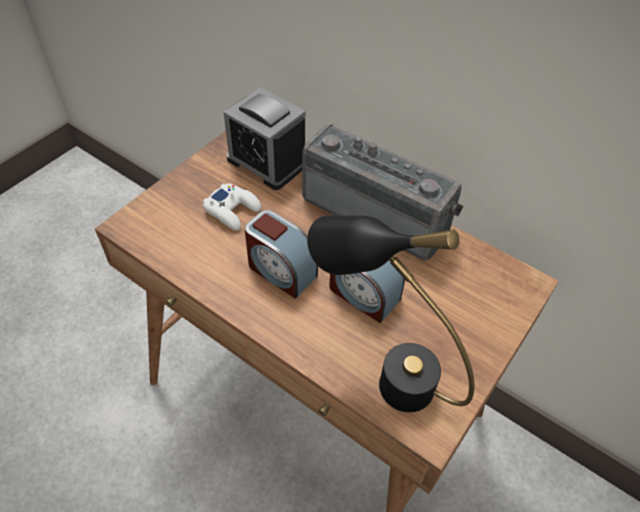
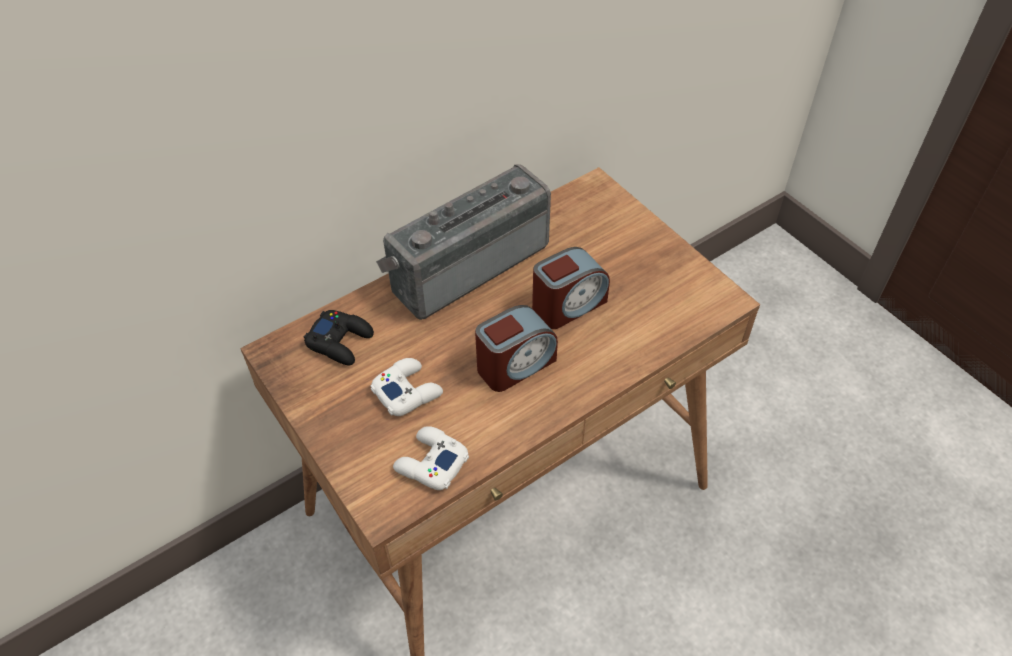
camera: 70 degrees left, 0 degrees up
alarm clock [224,87,305,190] -> black game controller [304,310,374,366]
black table lamp [307,215,474,412] -> none
none -> white game controller [393,426,469,490]

